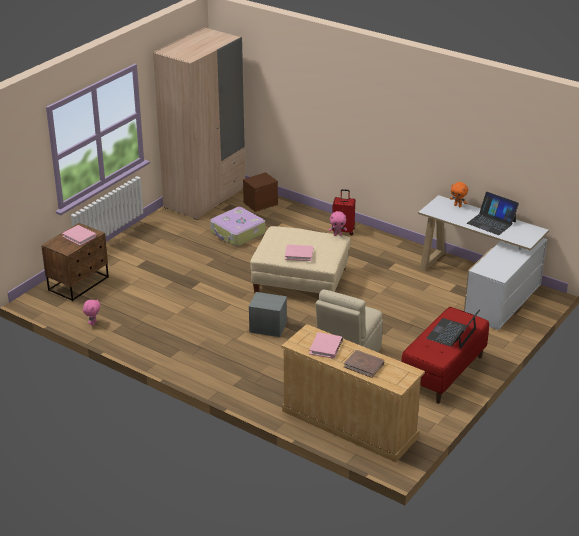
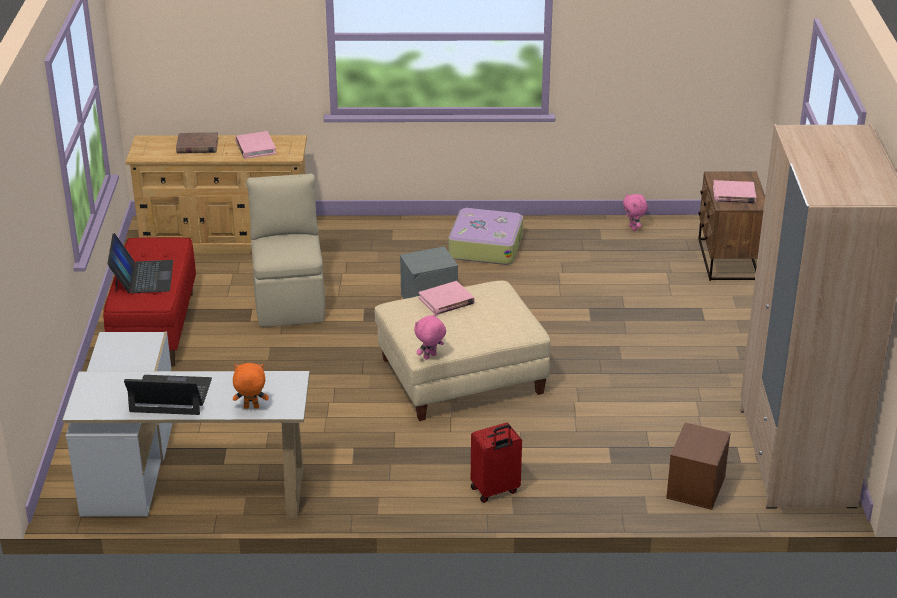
camera: 145 degrees right, 0 degrees up
suitcase [210,207,265,246] -> suitcase moved to [449,208,523,265]

